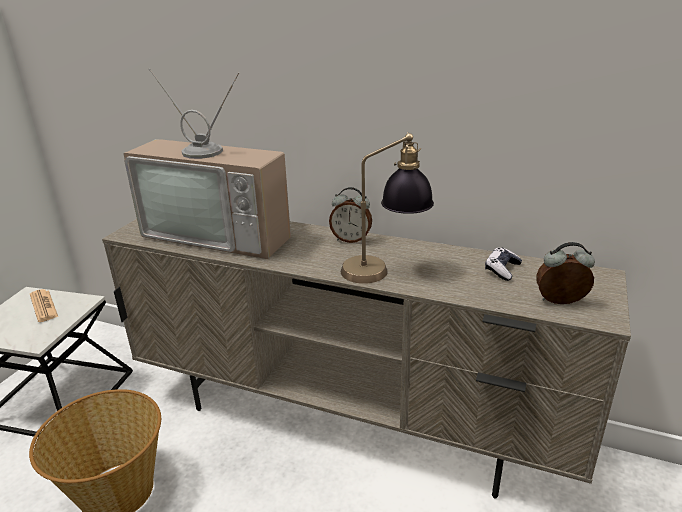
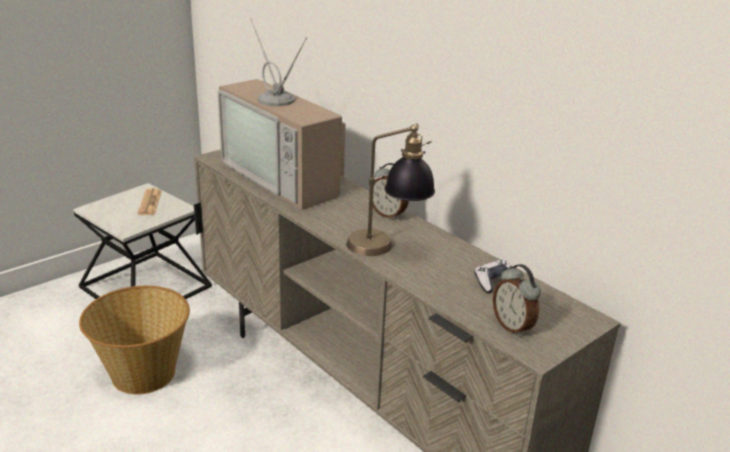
camera: 25 degrees right, 0 degrees up
alarm clock [536,242,595,304] -> alarm clock turned 150 degrees counterclockwise [493,264,541,337]

